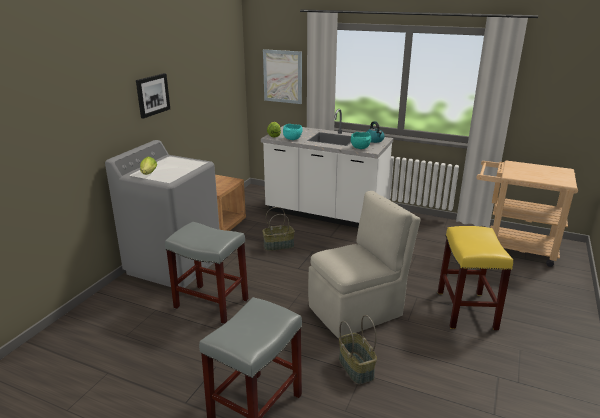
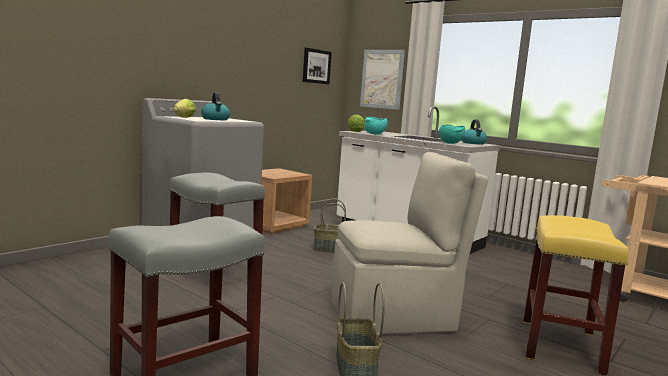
camera: 15 degrees right, 15 degrees down
picture [136,73,170,119] -> picture moved to [303,48,332,85]
none -> kettle [201,92,230,120]

